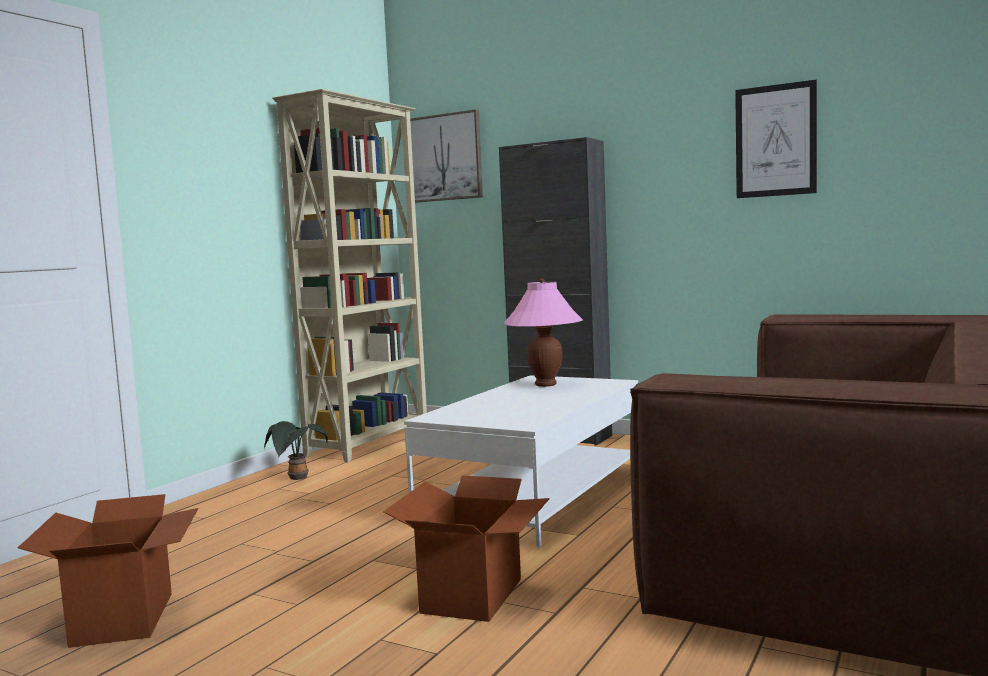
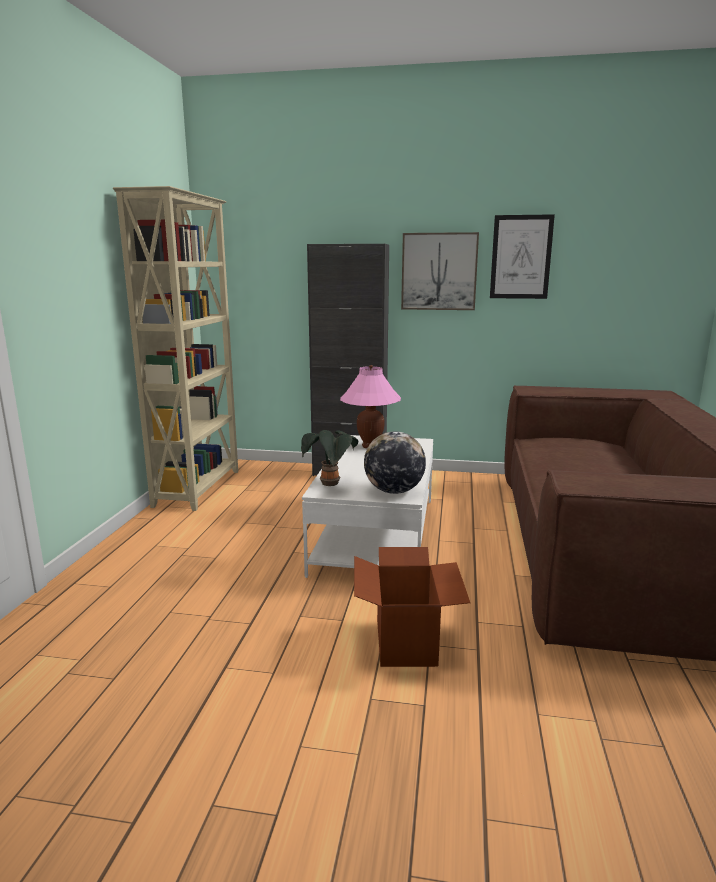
camera: 20 degrees left, 10 degrees up
cardboard box [18,494,199,648] -> none
potted plant [264,421,328,480] -> potted plant moved to [301,430,358,486]
picture [410,109,483,203] -> picture moved to [401,232,479,310]
none -> globe [364,431,426,494]

